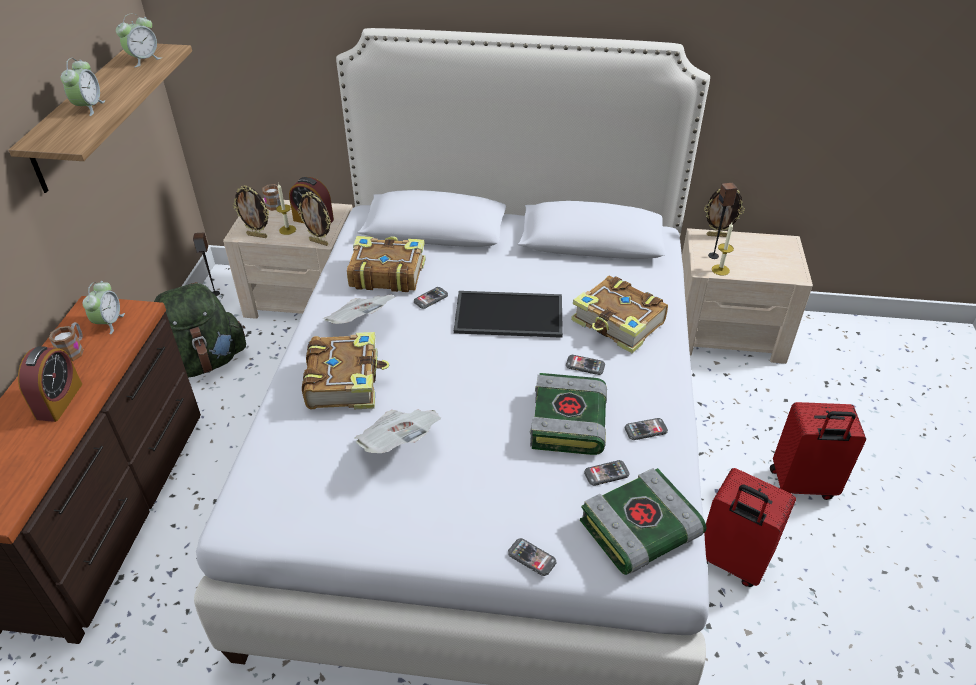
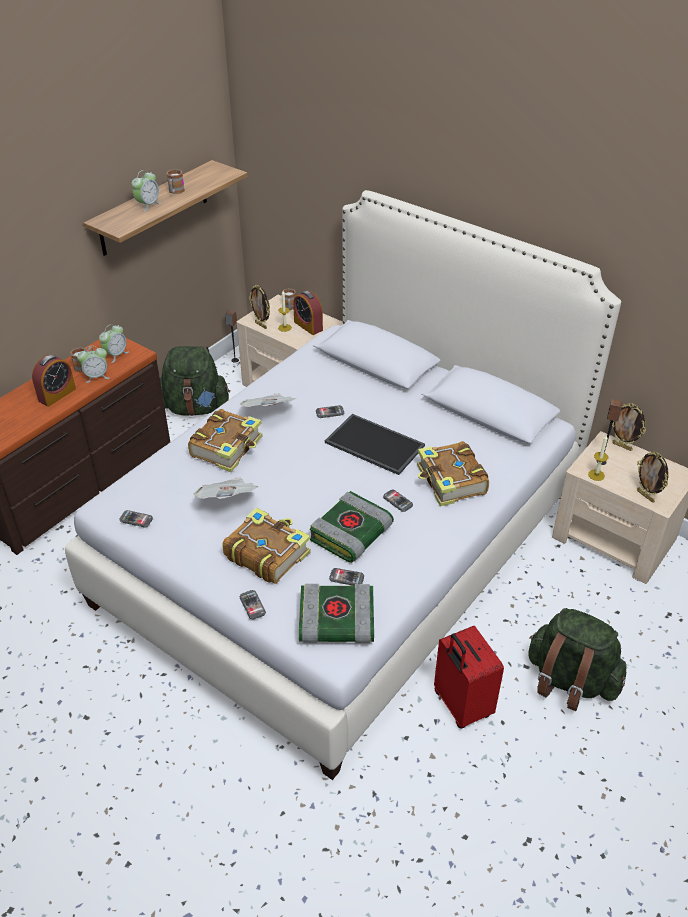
camera: 30 degrees right, 0 degrees up
alarm clock [116,13,162,67] -> alarm clock moved to [77,346,109,383]
picture frame [297,192,331,246] -> picture frame moved to [637,451,668,503]
book [347,236,426,292] -> book moved to [222,507,311,584]
phone [625,418,668,440] -> phone moved to [119,510,153,528]
red suitcase [770,402,866,500] -> green backpack [528,608,626,711]
none -> mug [166,169,185,194]

